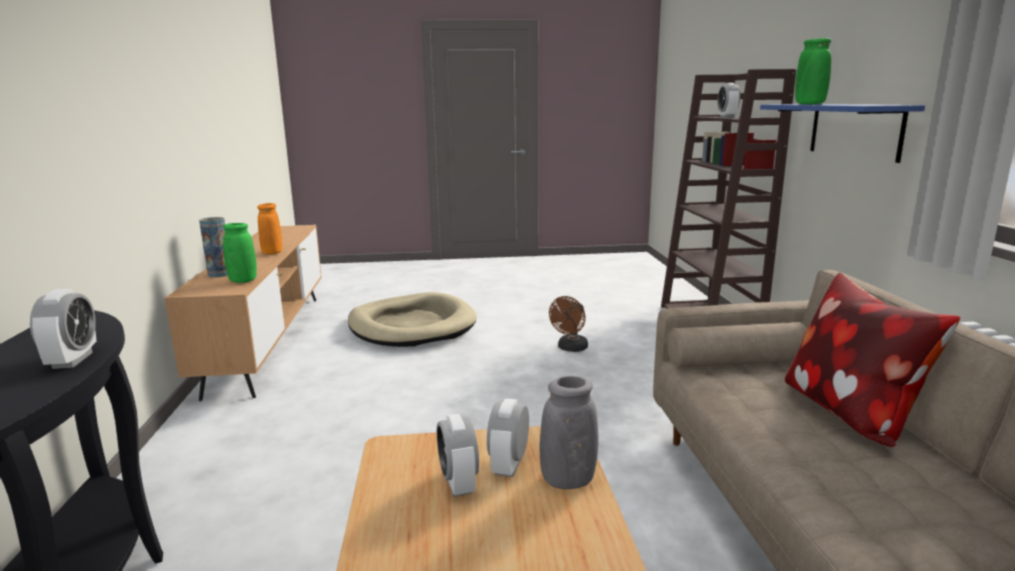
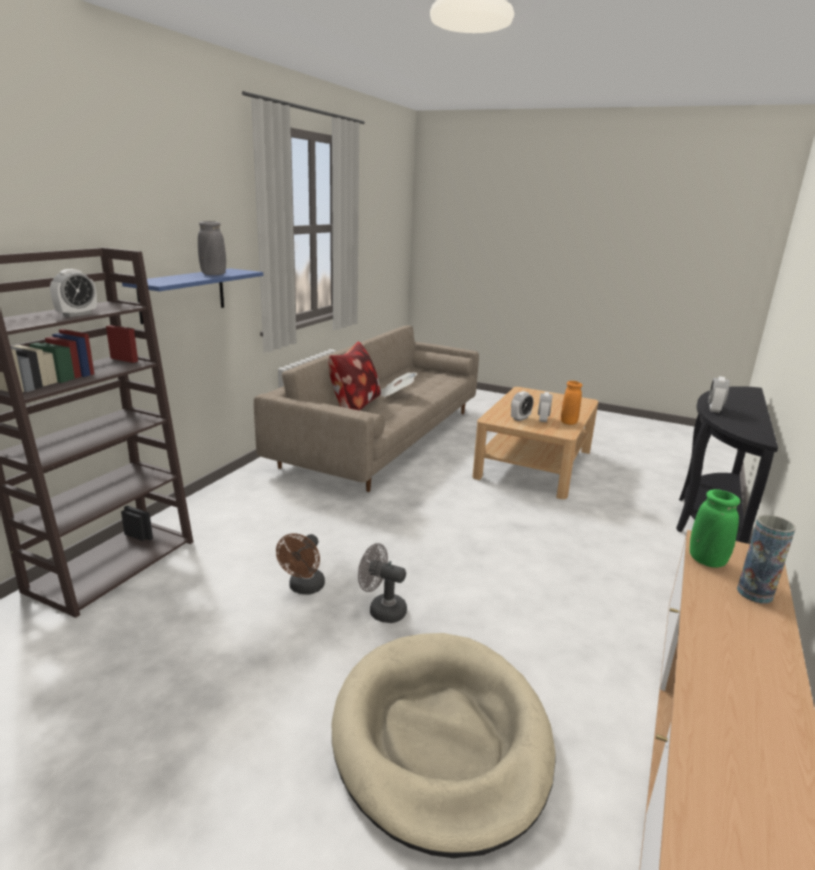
camera: 150 degrees left, 5 degrees up
orange vase [257,203,282,254] -> orange vase moved to [561,381,582,425]
grey vase [540,376,598,489] -> grey vase moved to [198,221,226,275]
brown fan [549,296,588,352] -> brown fan turned 135 degrees clockwise [276,533,325,595]
green vase [795,38,832,104] -> none
none -> grey fan [358,543,407,623]
none -> newspaper [380,372,417,397]

